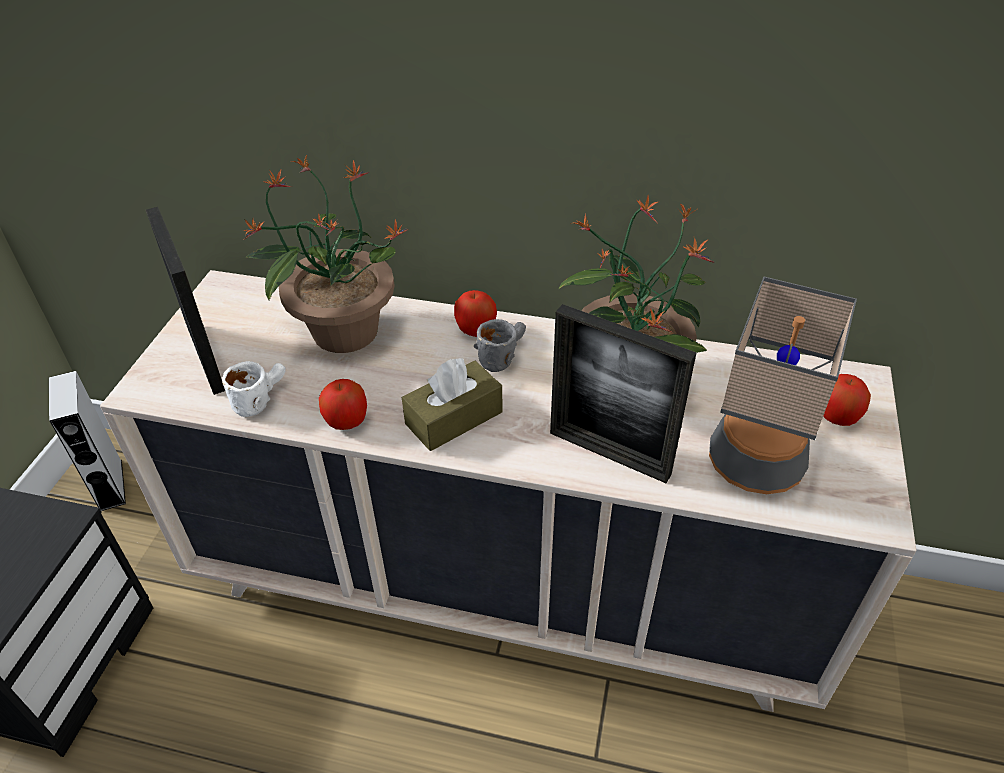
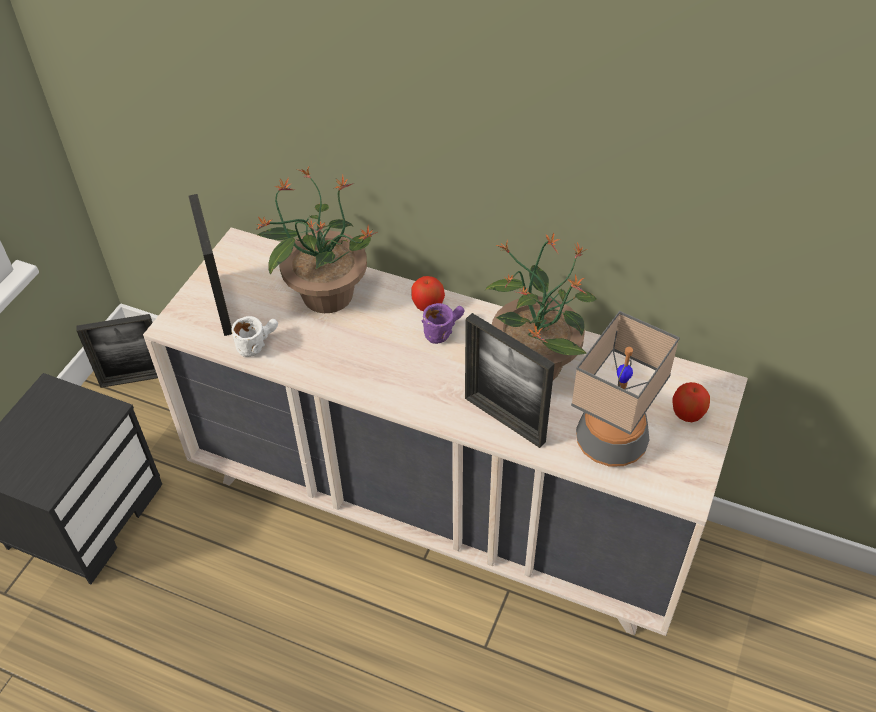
camera: 10 degrees right, 5 degrees up
grey speaker [49,371,126,511] -> picture frame [76,314,158,388]
apple [319,379,367,430] -> none
brown tissue box [402,358,503,451] -> none
grey mug [474,319,526,372] -> purple mug [422,303,465,344]

